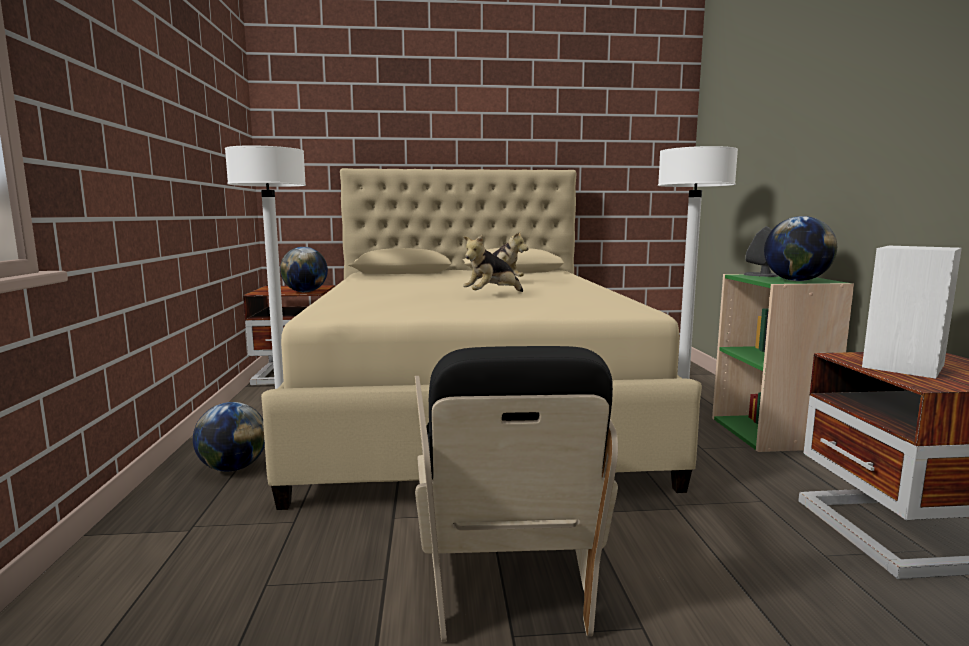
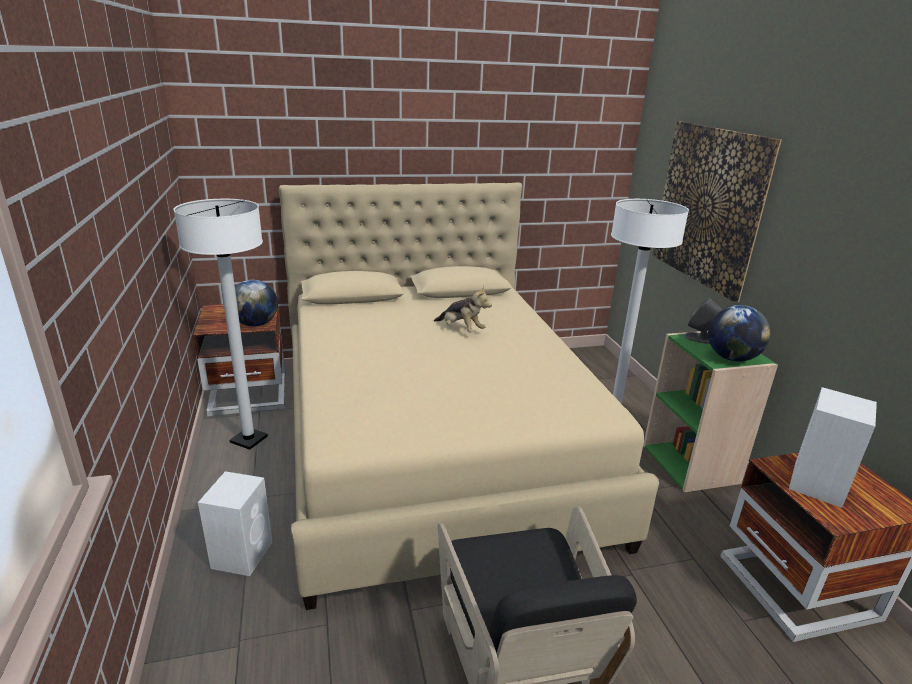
camera: 10 degrees left, 15 degrees up
globe [193,402,265,472] -> white speaker [198,471,272,576]
plush toy [463,235,523,292] -> none
none -> picture [652,121,782,302]

